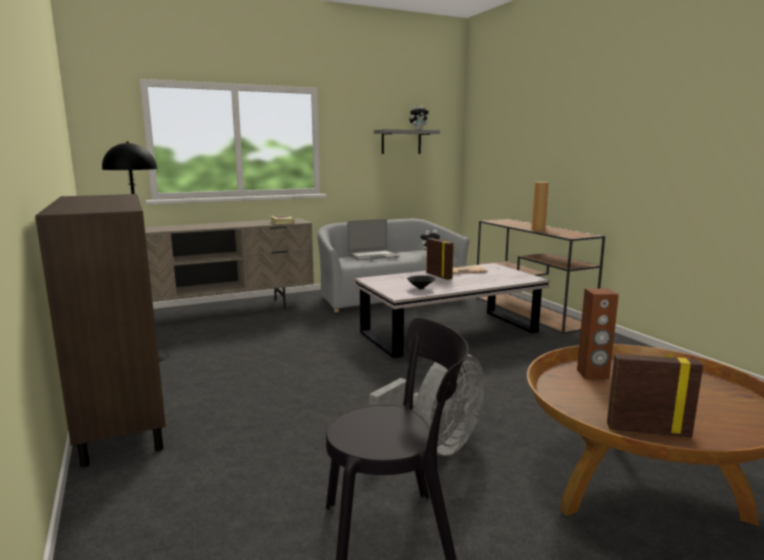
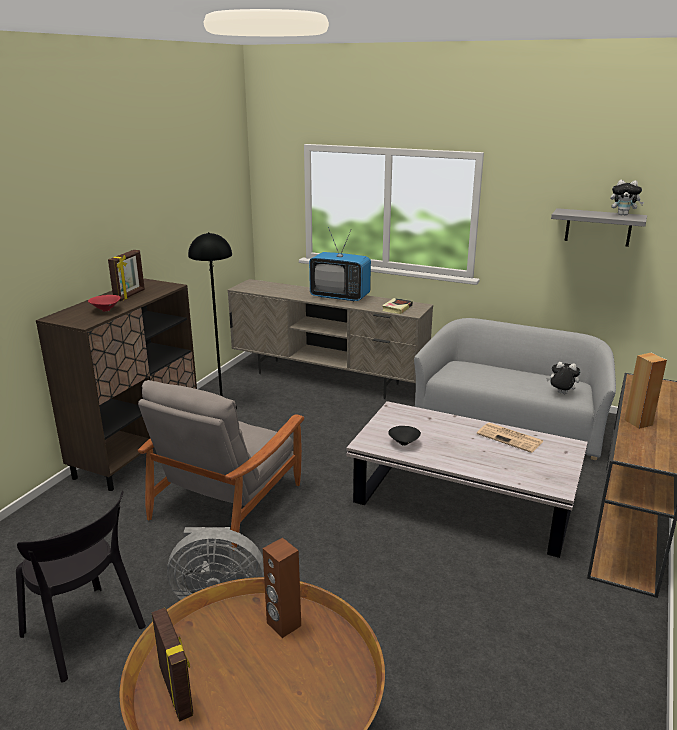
camera: 50 degrees right, 10 degrees up
laptop [347,219,400,260] -> none
picture frame [426,238,454,280] -> picture frame moved to [108,250,145,301]
none -> red bowl [88,295,121,312]
none -> grey armchair [138,380,304,551]
none -> television [309,227,371,301]

